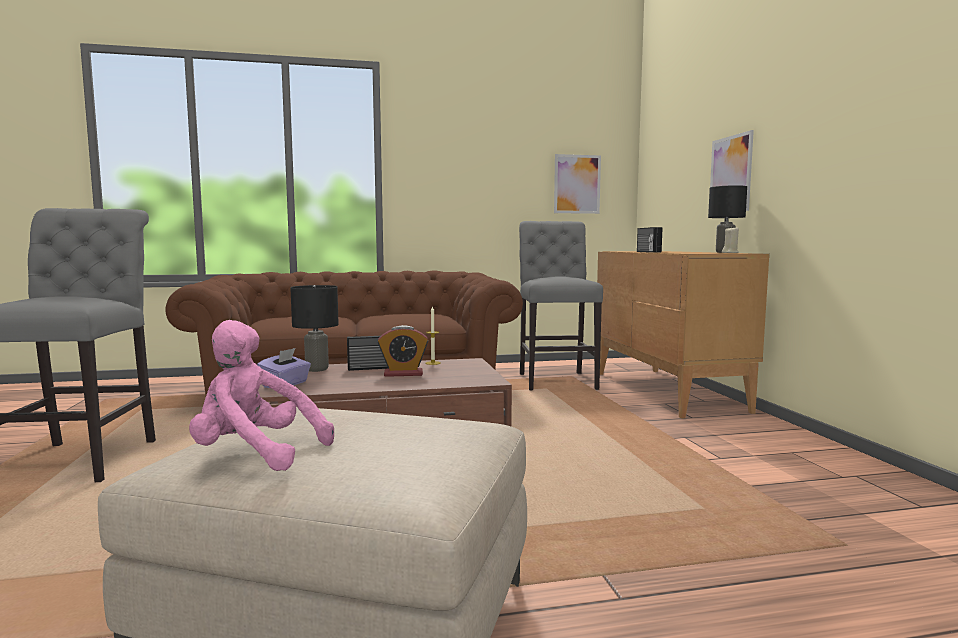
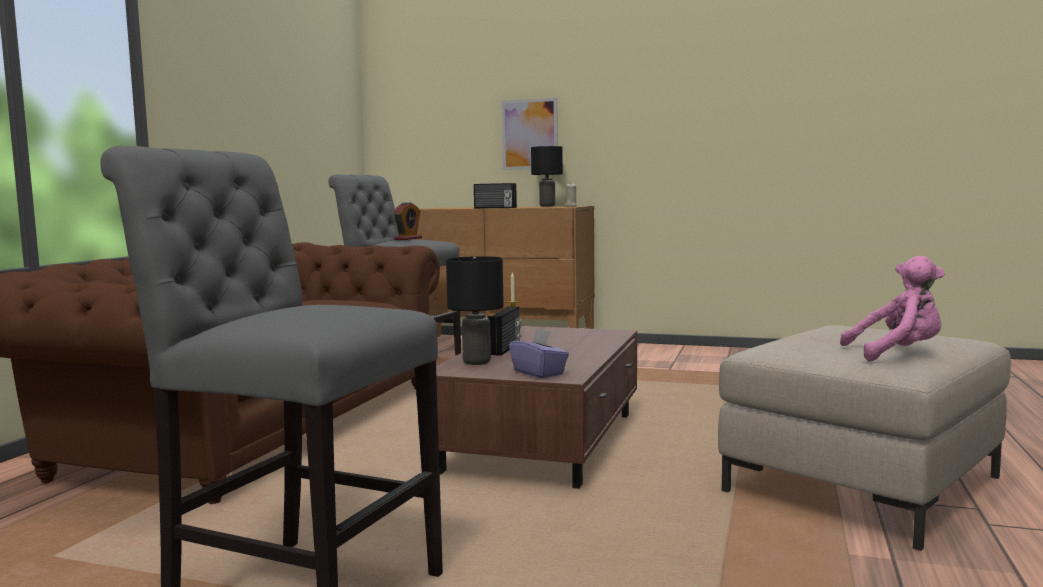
camera: 60 degrees left, 0 degrees up
pink plush toy [189,320,334,471] -> pink plush toy turned 135 degrees counterclockwise [840,256,944,362]
alarm clock [378,325,428,377] -> alarm clock moved to [394,202,422,240]
picture [554,154,601,214] -> none

